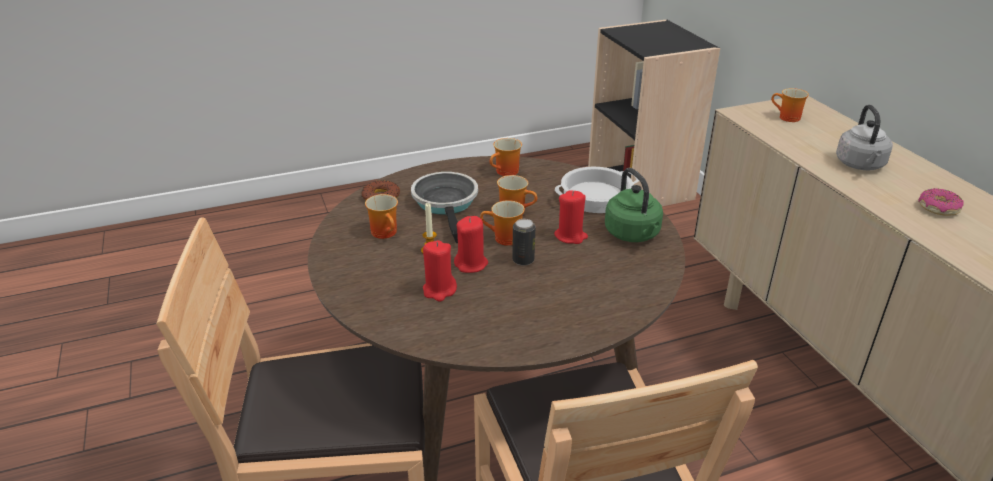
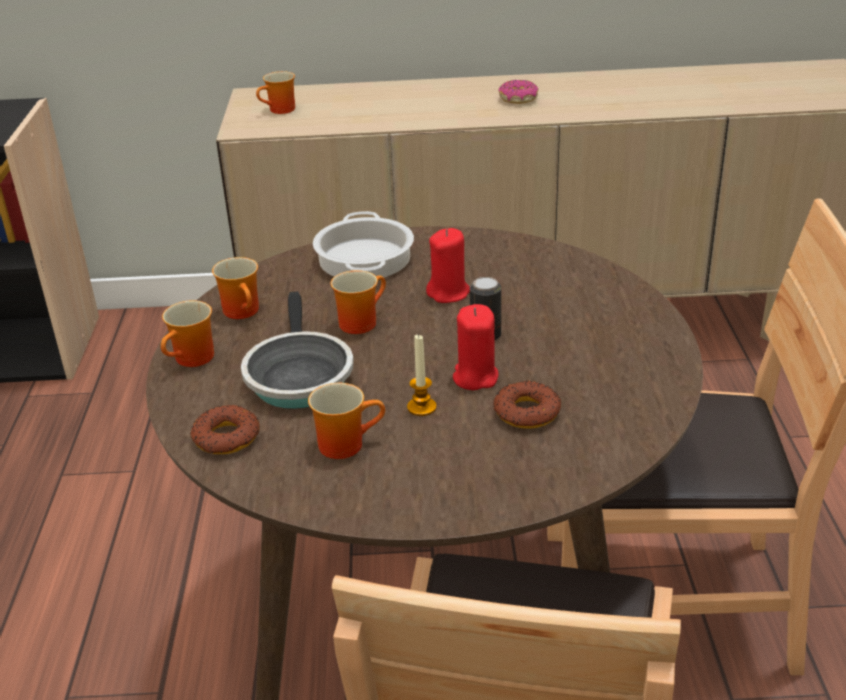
camera: 70 degrees left, 0 degrees up
frying pan [411,172,478,243] -> frying pan turned 105 degrees counterclockwise [241,291,354,409]
red candle [423,240,457,302] -> donut [493,381,561,429]
mug [480,200,525,246] -> mug moved to [161,300,214,367]
green kettle [605,168,663,242] -> none
grey kettle [836,105,893,171] -> none

